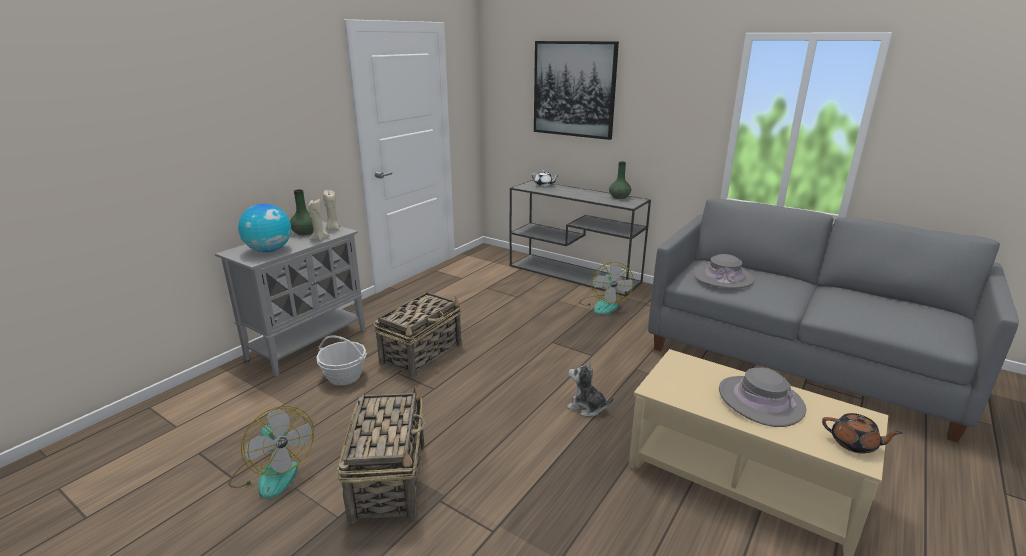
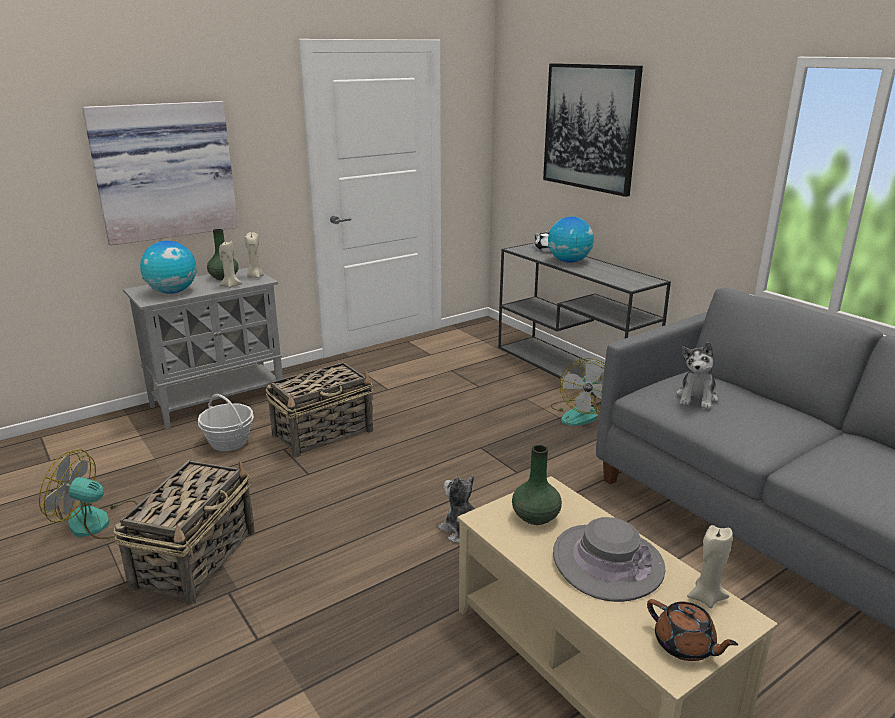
camera: 20 degrees right, 0 degrees up
fan [228,406,314,499] -> fan turned 120 degrees clockwise [39,449,138,539]
green vase [609,162,631,199] -> green vase moved to [512,445,562,525]
grey hat [694,254,754,289] -> plush toy [676,342,718,409]
none -> picture [82,101,238,246]
none -> globe [548,217,594,263]
none -> beige candle [687,525,733,608]

